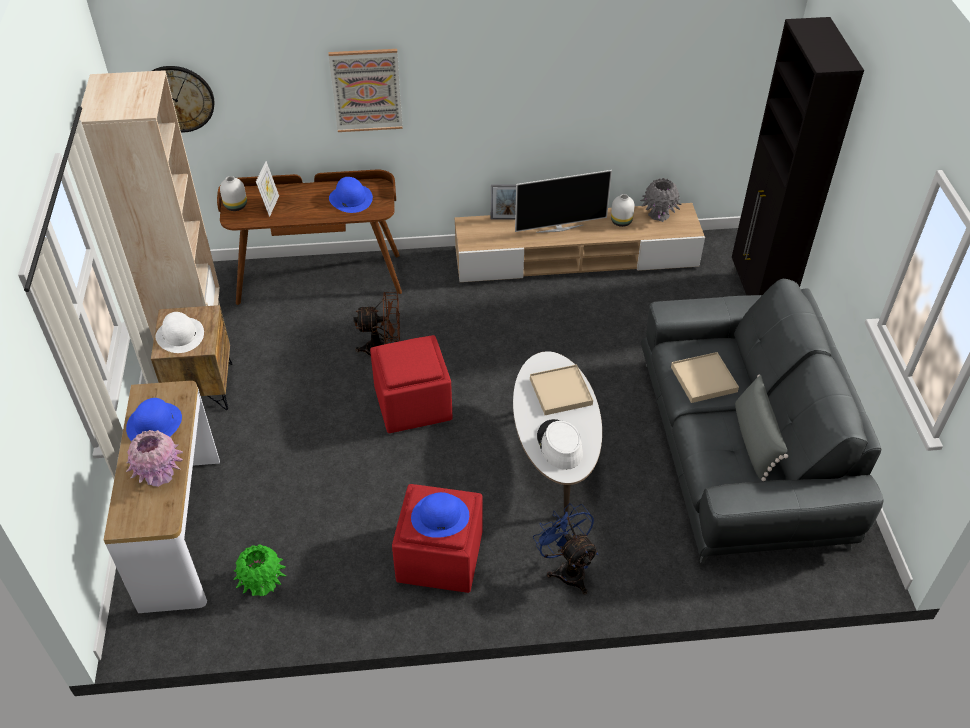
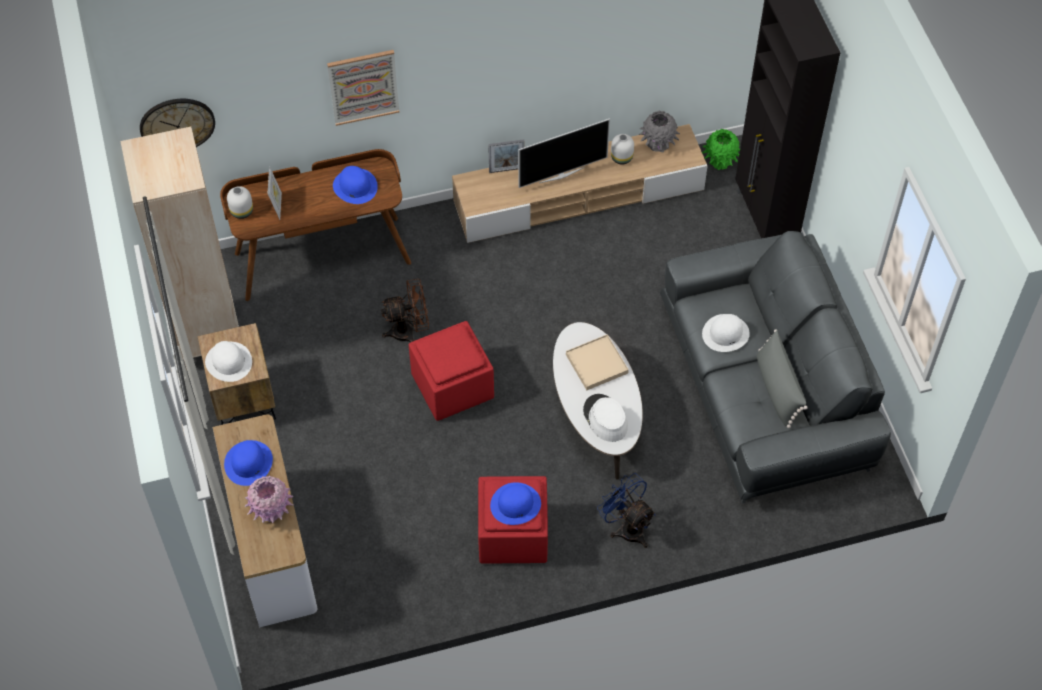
camera: 10 degrees left, 10 degrees up
green vase [234,544,286,596] -> green vase moved to [702,129,740,170]
beige tray [671,352,739,403] -> white hat [702,314,750,352]

